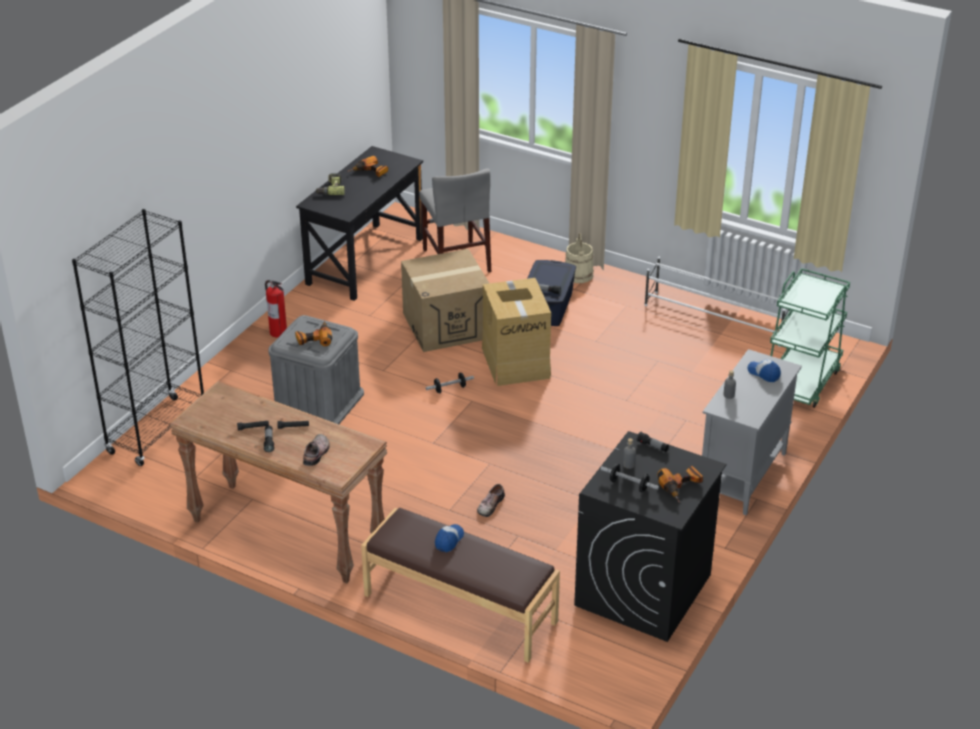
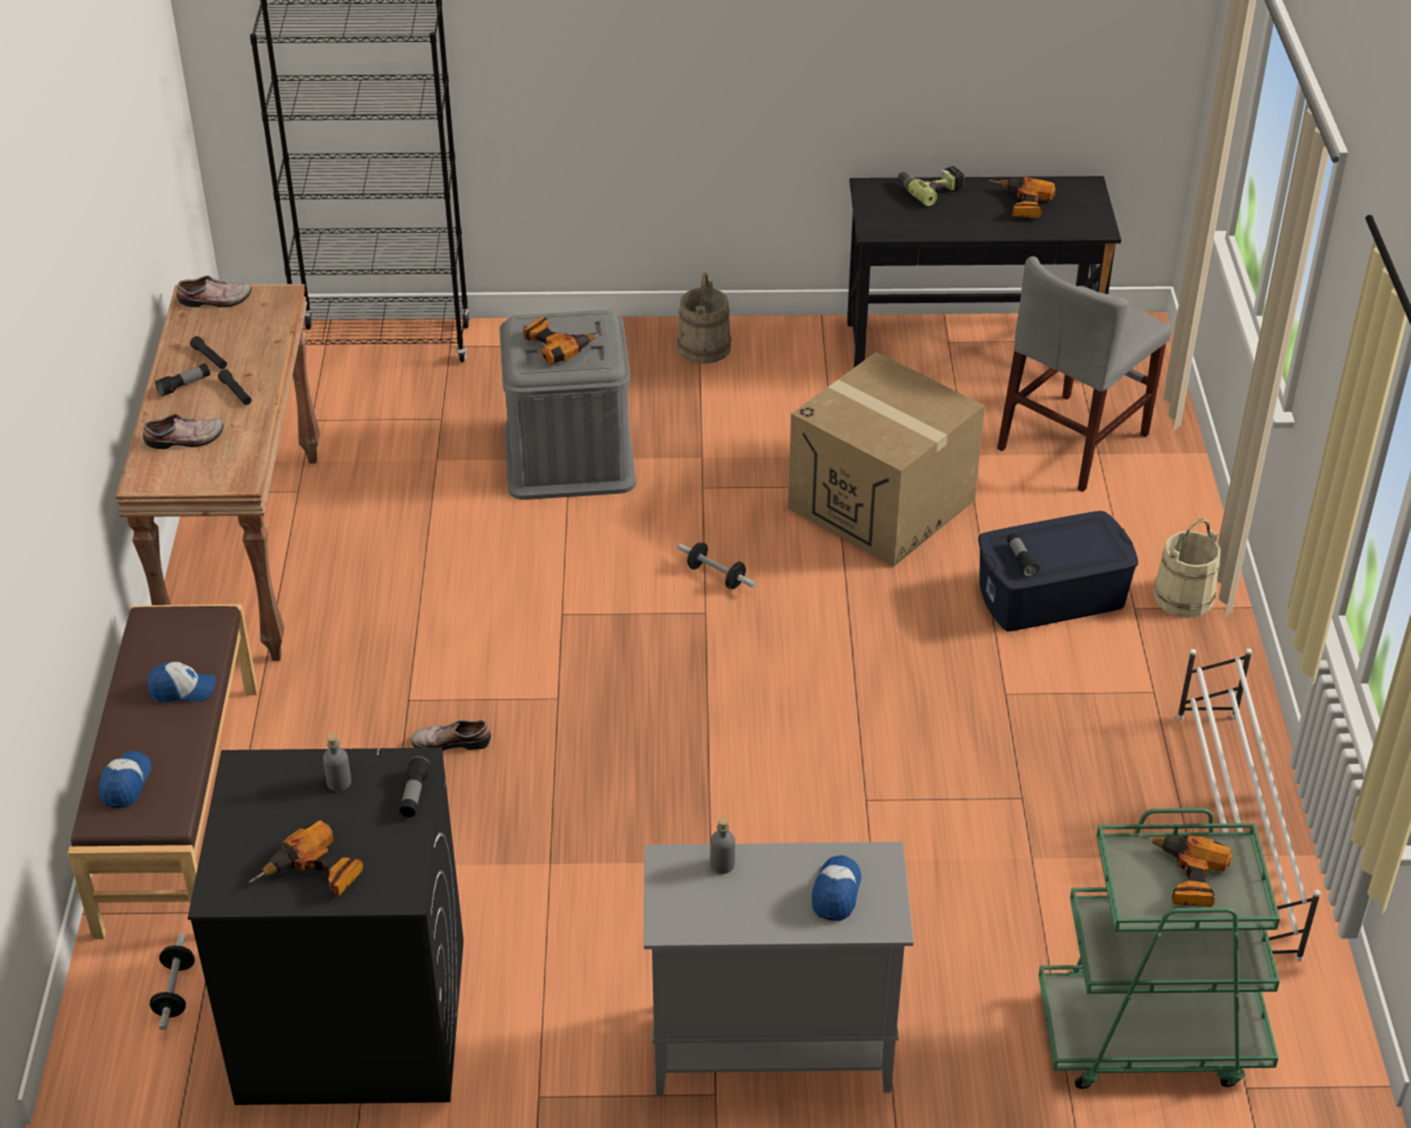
camera: 60 degrees right, 5 degrees up
fire extinguisher [265,280,287,338] -> beige bucket [677,272,731,364]
cardboard box [482,278,551,386] -> none
dumbbell [601,464,659,492] -> dumbbell moved to [150,934,195,1030]
none -> cap [99,751,151,808]
none -> shoe [177,275,252,307]
none -> power drill [1137,834,1232,907]

